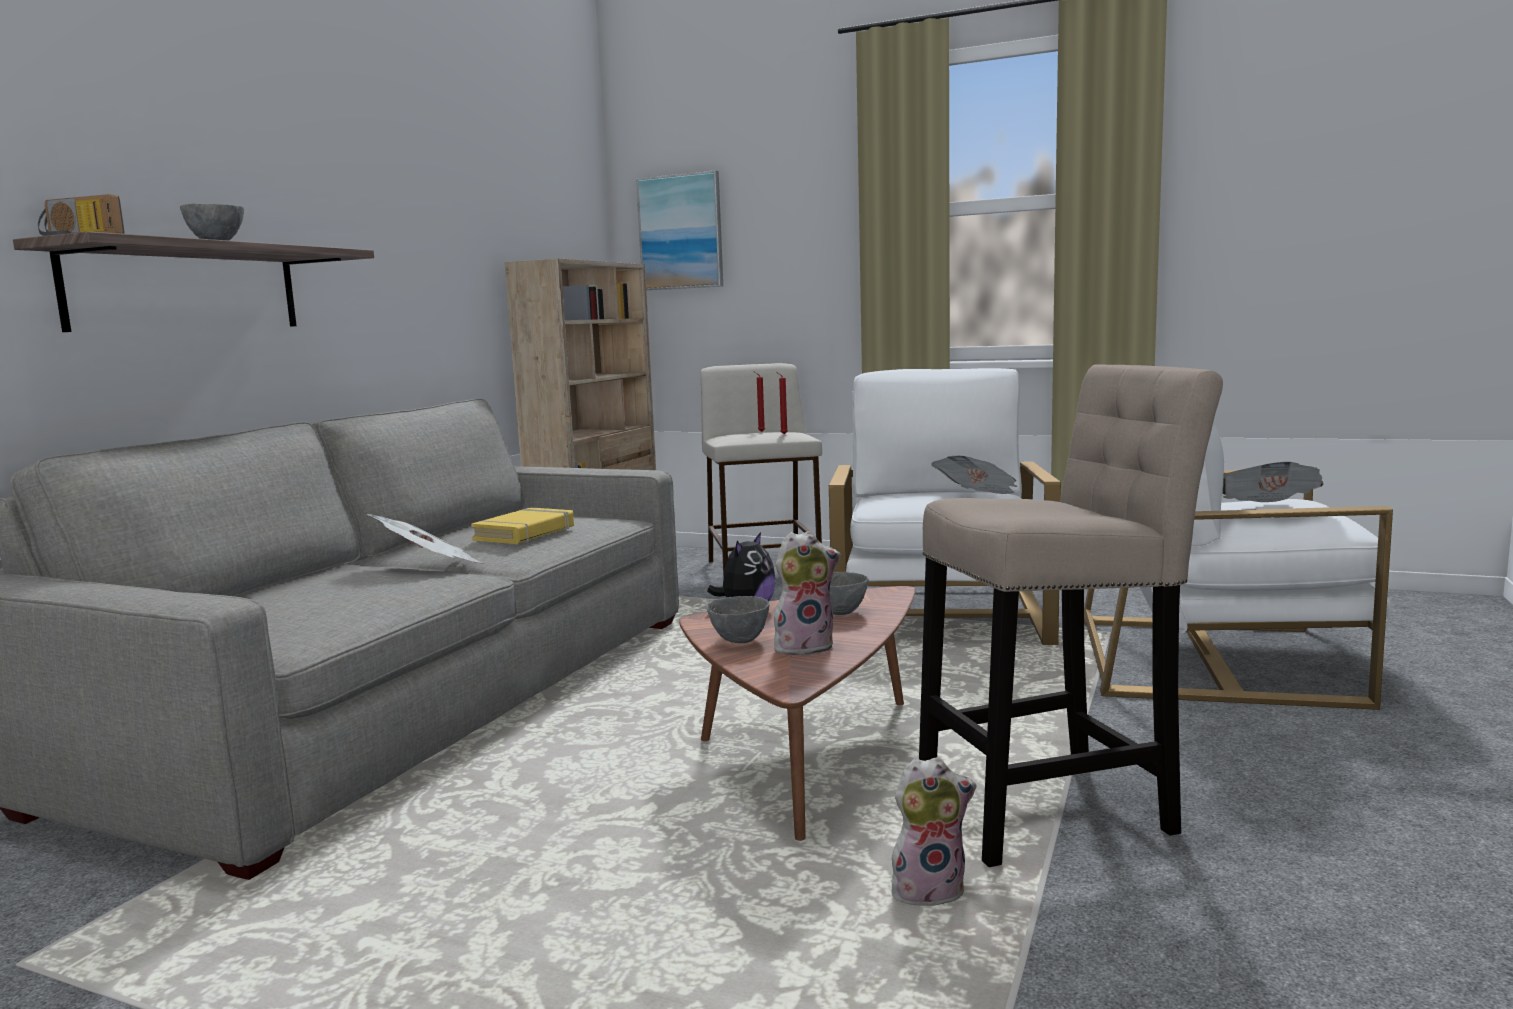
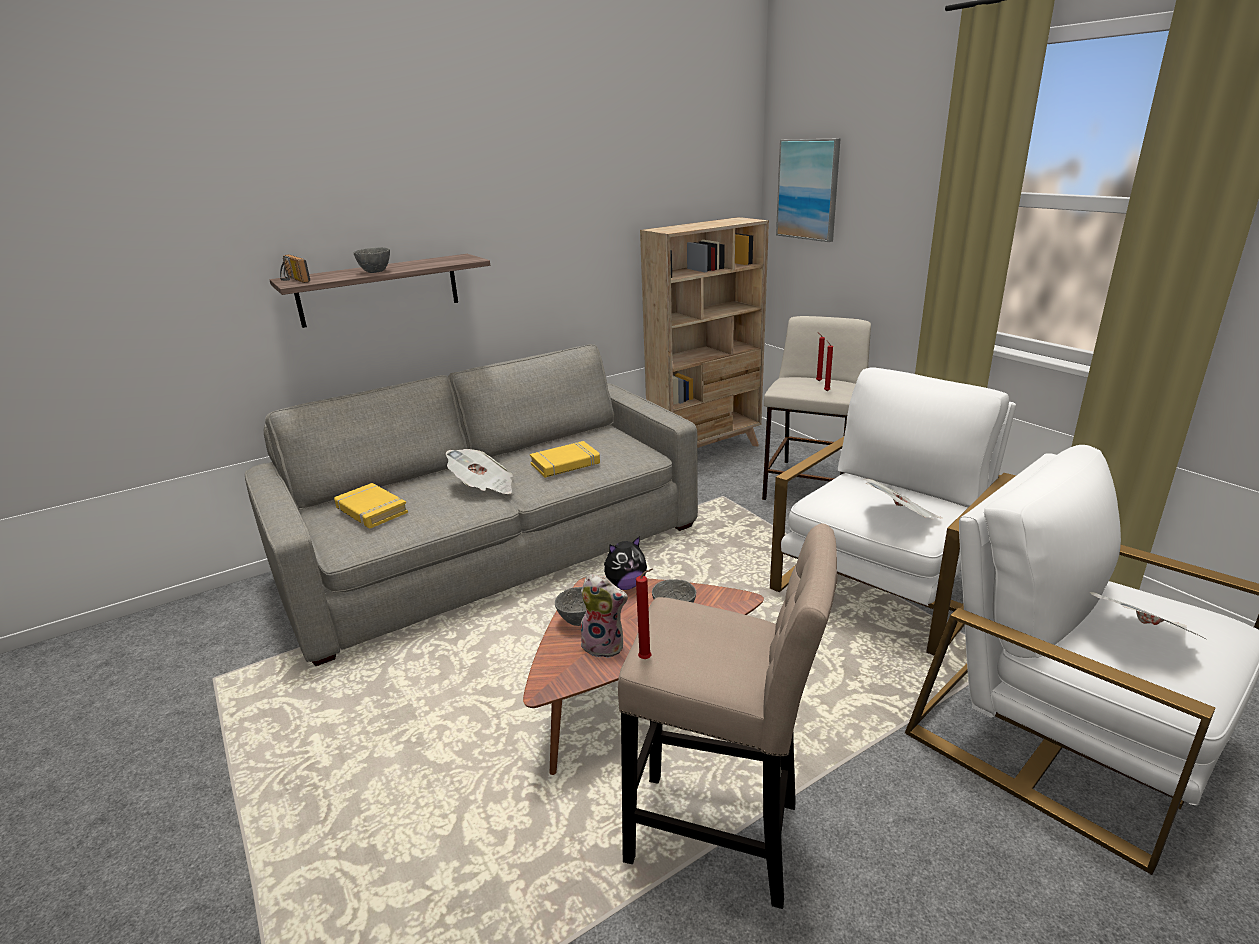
camera: 35 degrees right, 15 degrees up
plush toy [892,757,976,906] -> none
none -> yellow book [334,483,408,528]
none -> red candle [636,568,653,659]

